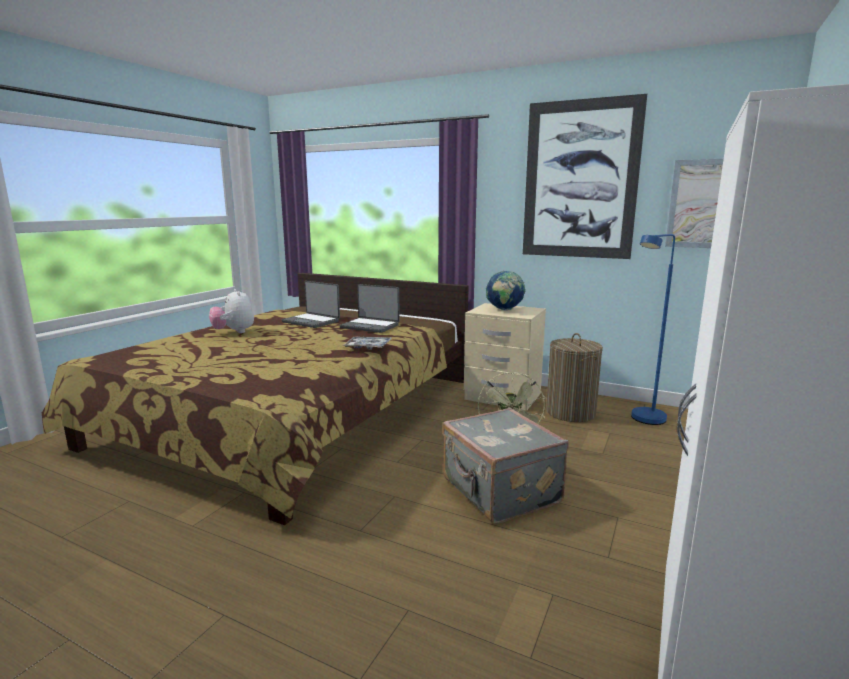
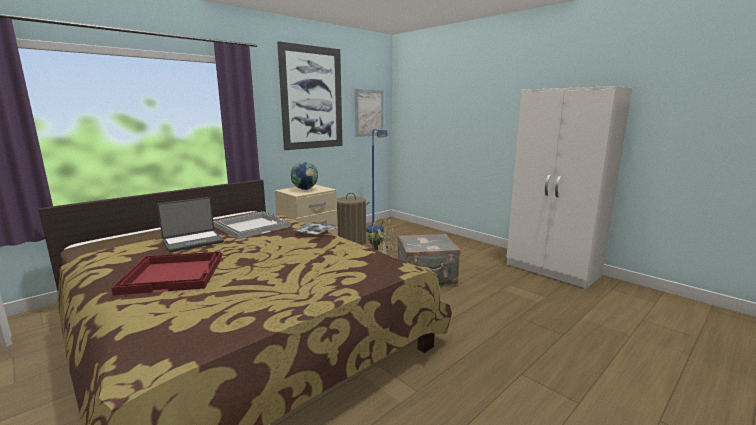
camera: 70 degrees left, 0 degrees up
plush toy [209,289,254,333] -> red tray [111,251,222,295]
laptop [339,284,400,333] -> white tray [213,212,291,239]

